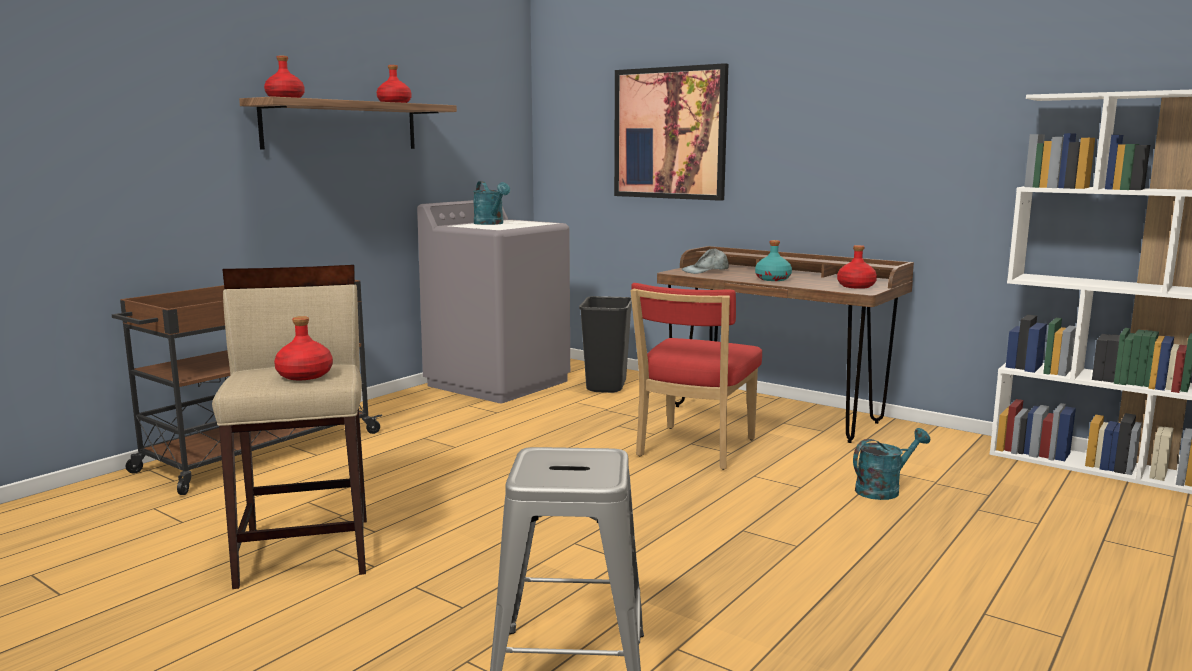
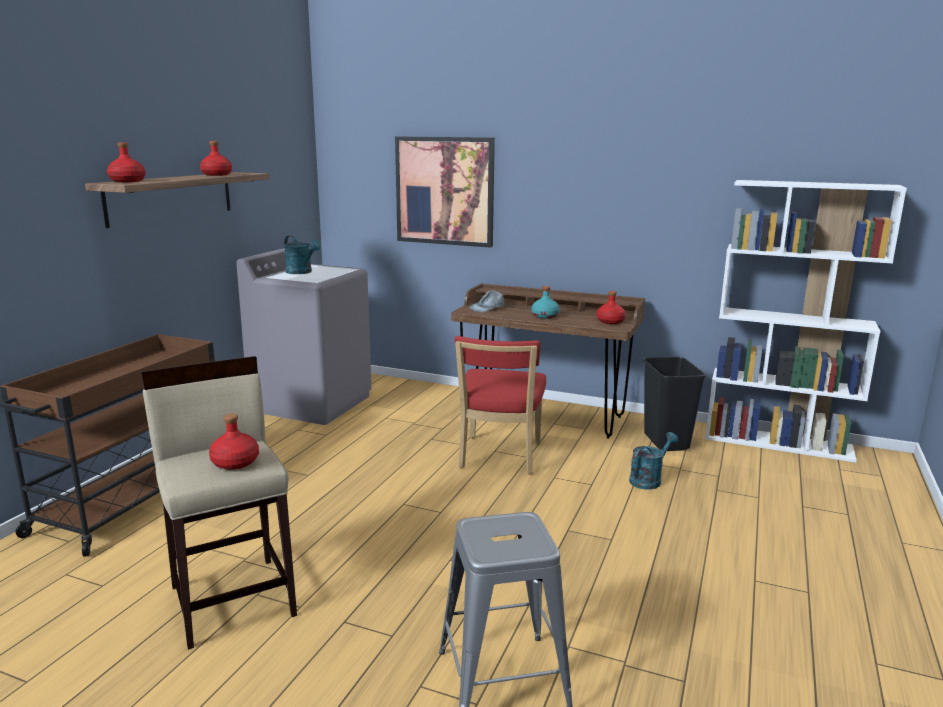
camera: 15 degrees left, 5 degrees up
black trash can [579,296,632,393] -> black trash can moved to [643,357,706,451]

